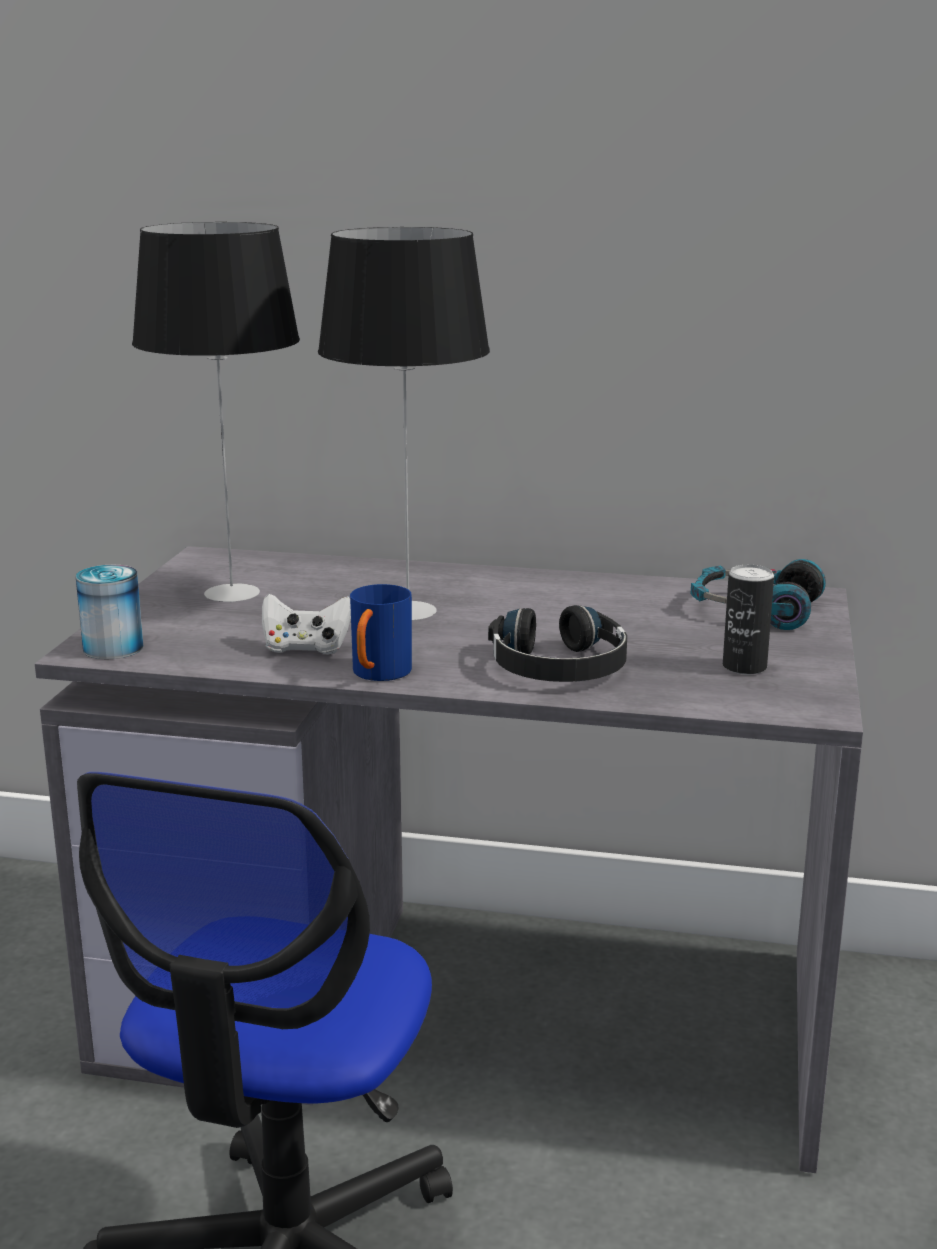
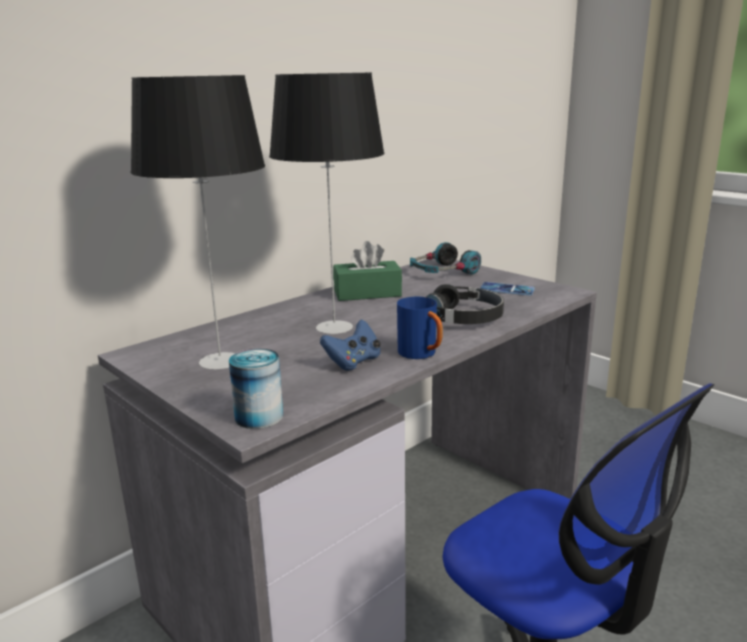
camera: 55 degrees left, 0 degrees up
white game controller [262,594,351,654] -> blue game controller [320,319,381,371]
can [723,565,774,674] -> phone [480,282,535,296]
none -> green tissue box [333,241,402,301]

